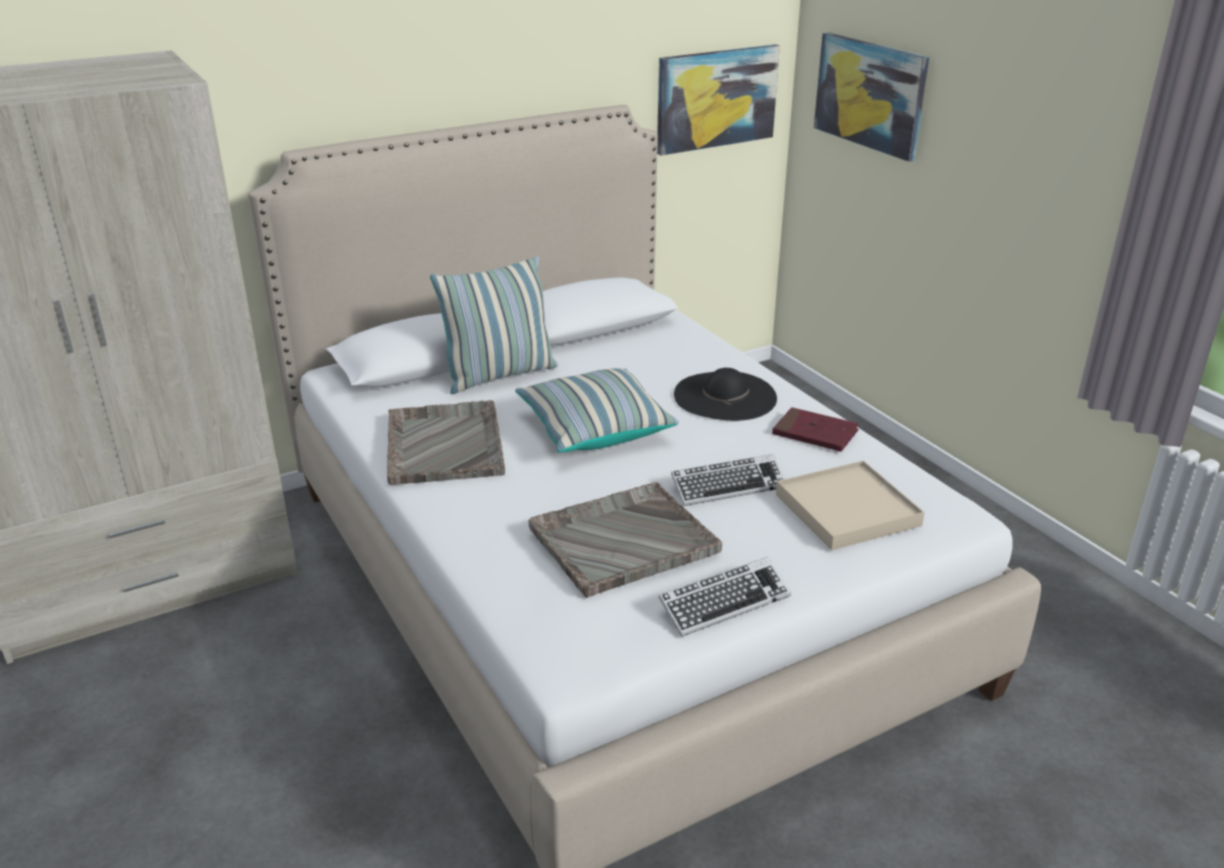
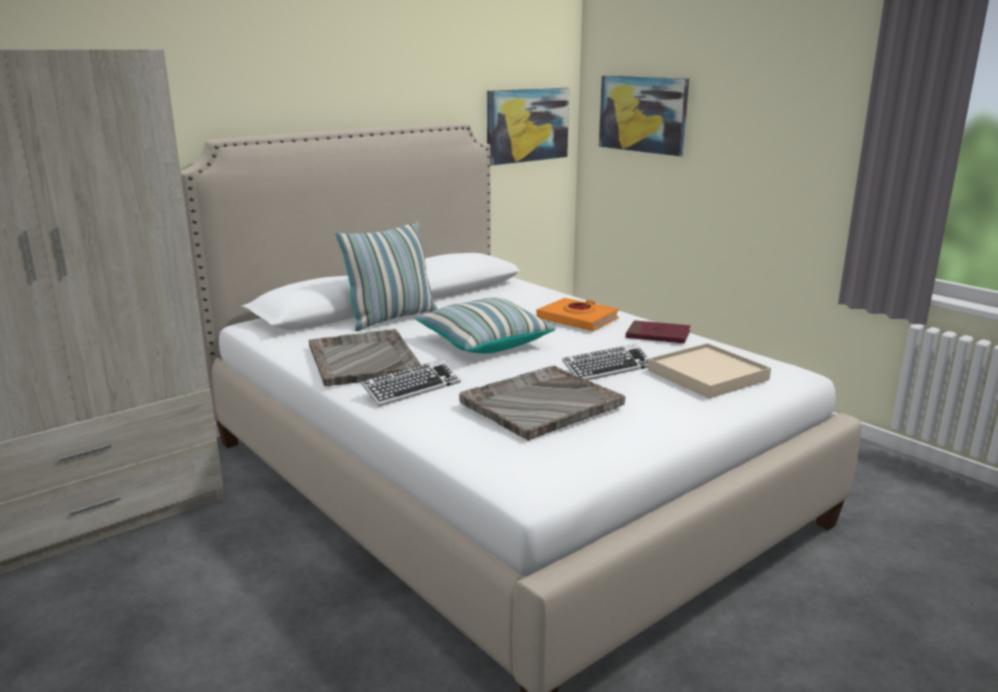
camera: 10 degrees left, 10 degrees down
keyboard [659,557,791,637] -> keyboard moved to [361,359,461,407]
black hat [674,368,777,421] -> orange book [536,298,619,331]

